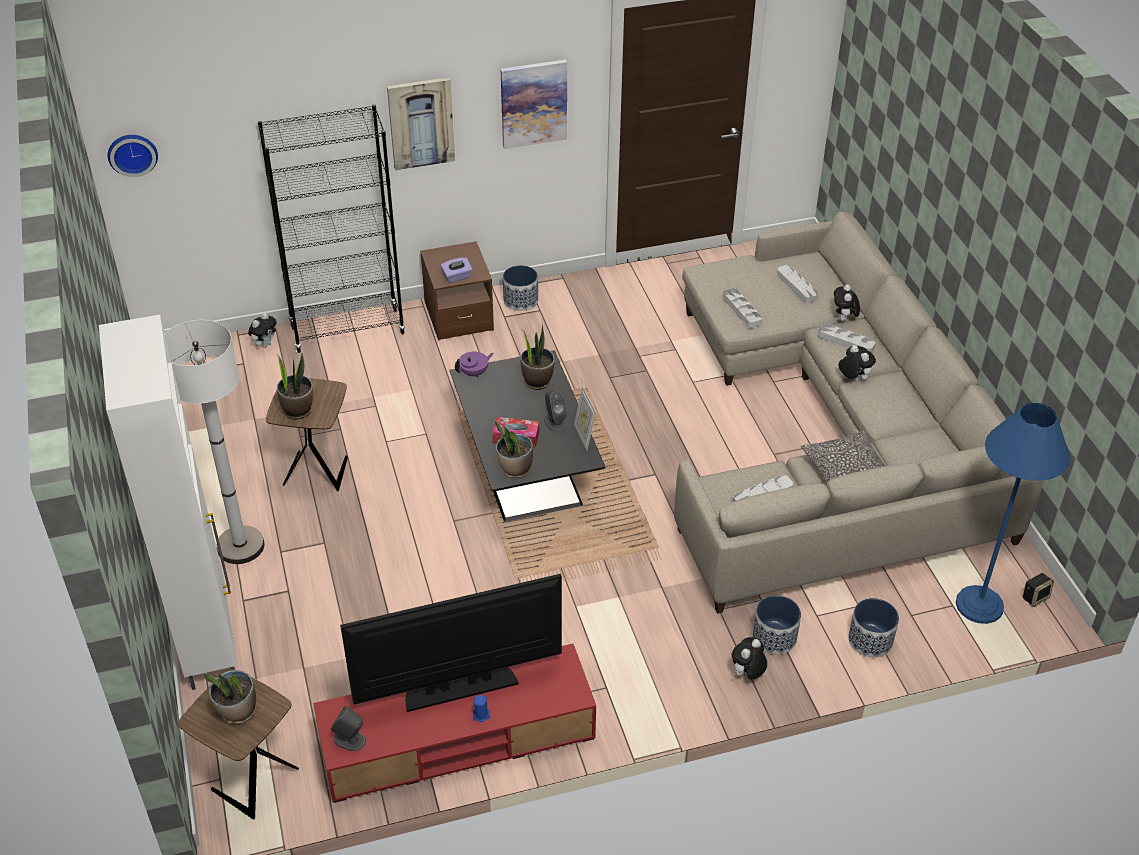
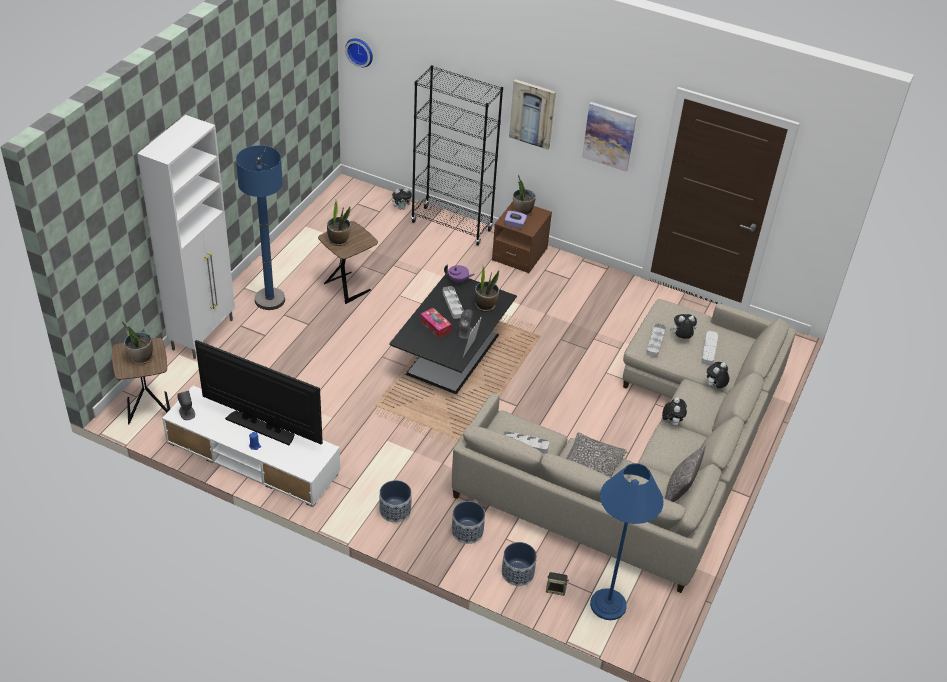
camera: 40 degrees right, 0 degrees up
white floor lamp [165,320,264,564] -> blue floor lamp [236,145,285,310]
red tv stand [313,644,596,803] -> white tv stand [162,386,340,507]
potted plant [495,421,533,478] -> potted plant moved to [513,174,536,216]
planter [503,265,538,311] -> planter moved to [379,480,412,523]
plush toy [732,637,767,680] -> plush toy moved to [670,314,697,339]
grey tray [818,323,876,353] -> grey tray moved to [443,286,464,319]
speaker [1023,573,1054,607] -> speaker moved to [546,572,569,596]
none -> pillow [665,444,706,502]

